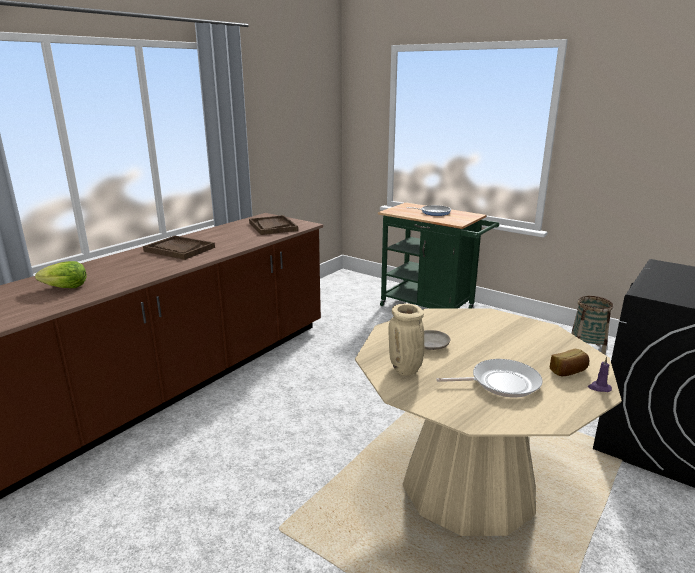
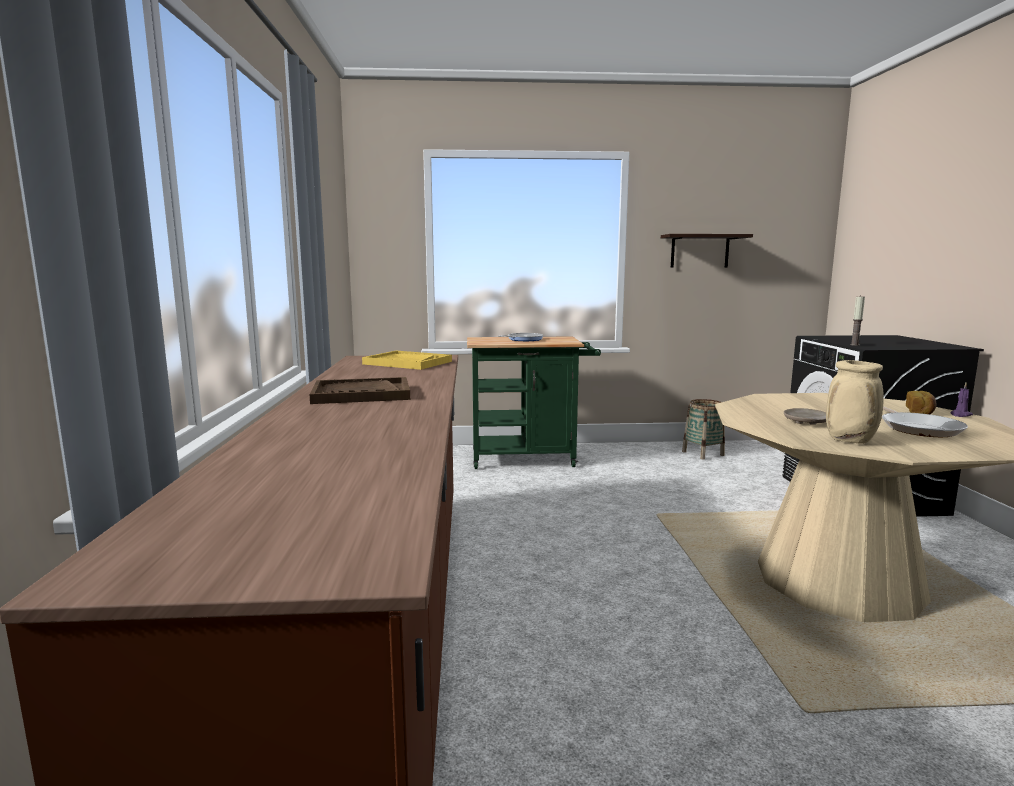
camera: 40 degrees left, 10 degrees down
lettuce [35,261,87,288] -> none
brown tray [249,215,298,235] -> yellow tray [362,351,452,370]
frying pan [437,359,543,398] -> frying pan turned 135 degrees clockwise [882,406,968,437]
none -> shelf [661,234,753,268]
none -> candle [850,295,865,346]

